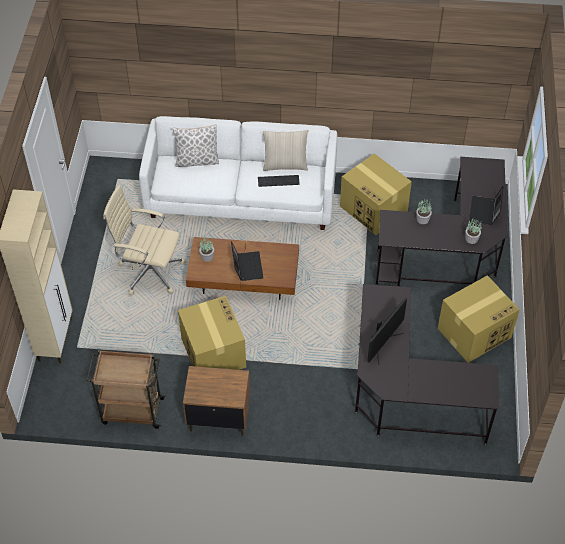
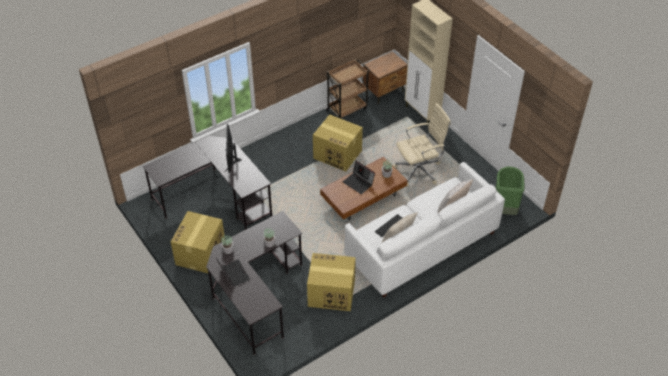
camera: 140 degrees right, 5 degrees down
brown nightstand [183,366,250,436] -> brown nightstand moved to [363,51,407,104]
none -> green trash can [496,166,524,215]

